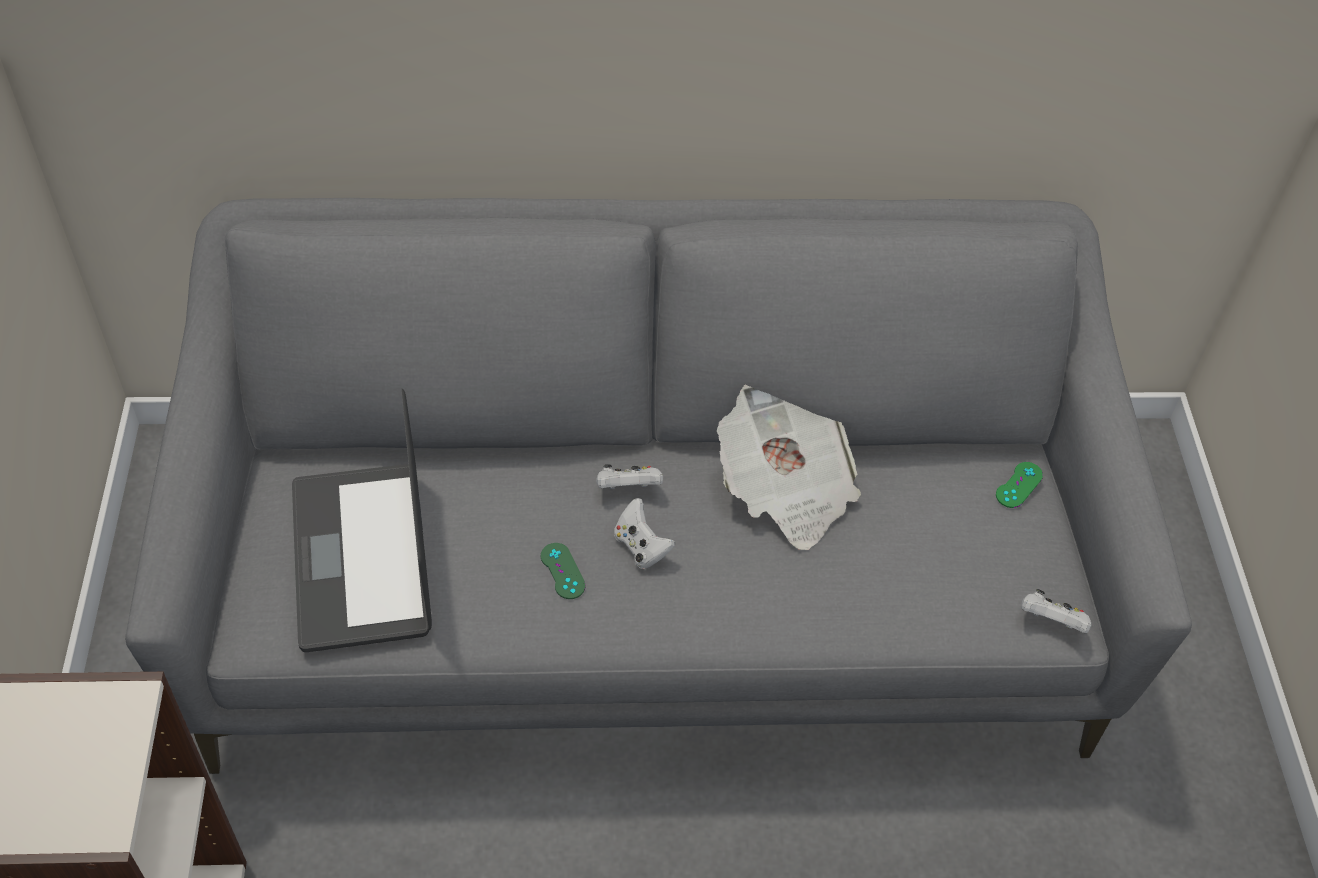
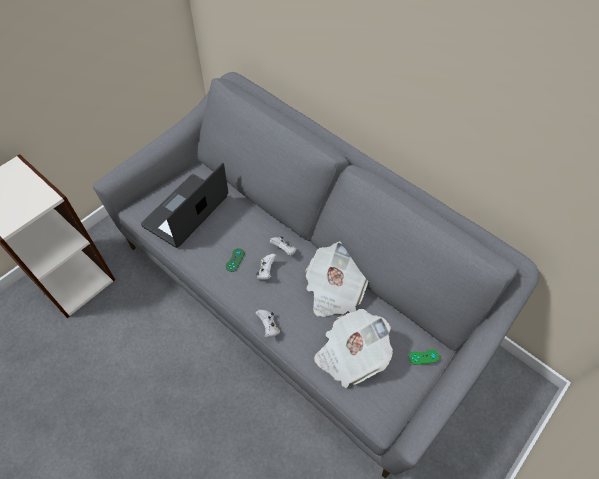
camera: 45 degrees right, 5 degrees up
white game controller [1022,589,1091,633] -> white game controller moved to [256,310,280,338]
none -> newspaper [314,309,393,388]

